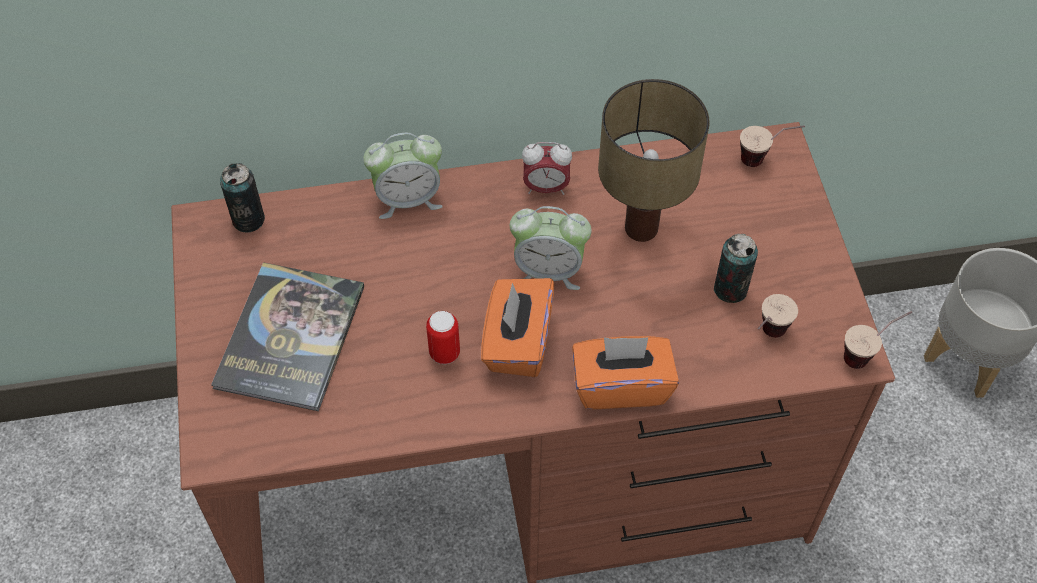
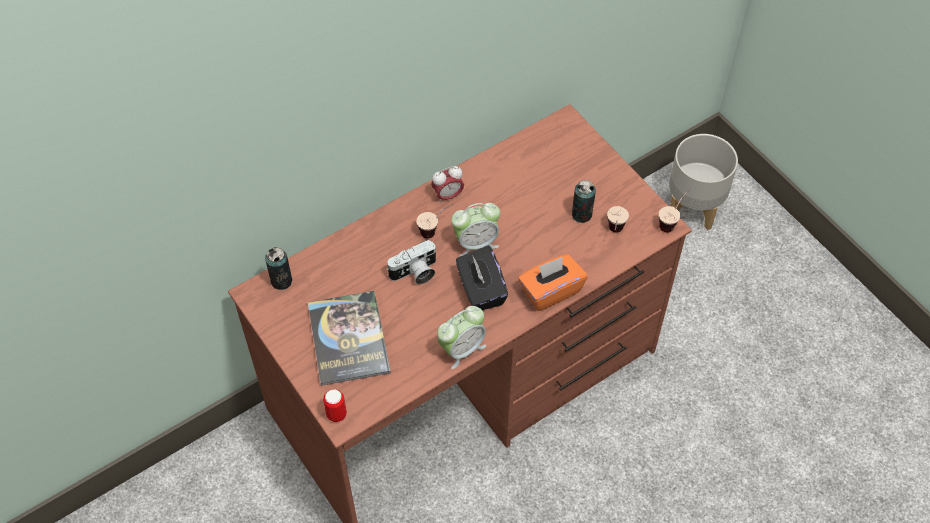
camera: 25 degrees left, 0 degrees up
alarm clock [363,133,443,219] -> alarm clock moved to [437,306,486,369]
can [426,311,460,364] -> can moved to [323,389,347,422]
orange tissue box [481,278,554,377] -> black tissue box [456,246,508,310]
table lamp [598,79,709,242] -> none
cup [740,125,805,167] -> cup moved to [417,204,454,239]
none -> camera [388,240,436,284]

